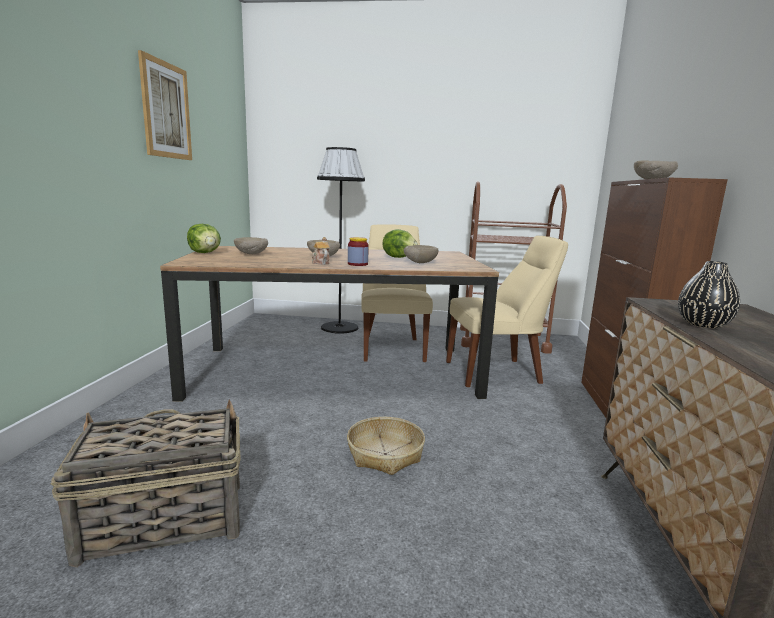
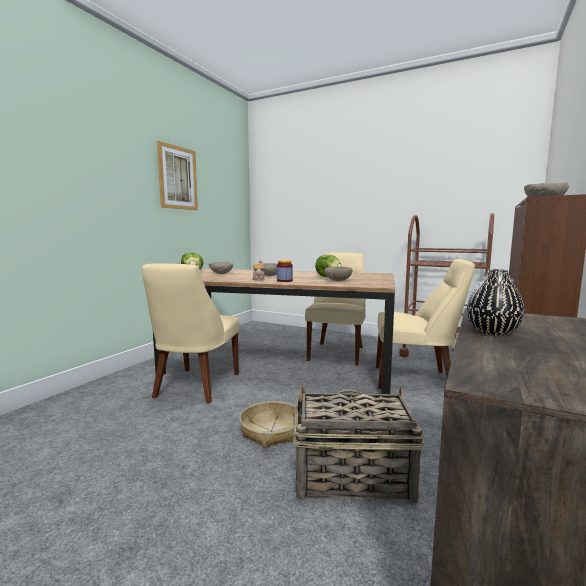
camera: 20 degrees right, 5 degrees down
basket [51,400,241,568] -> basket moved to [293,385,424,504]
black floor lamp [317,147,365,334] -> none
none -> beige chair [142,264,240,403]

